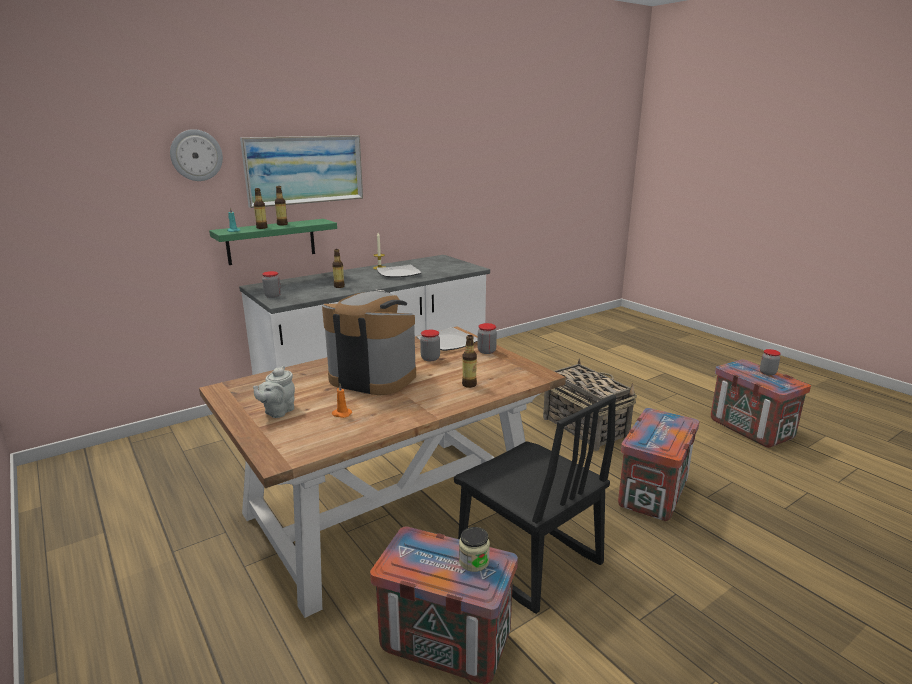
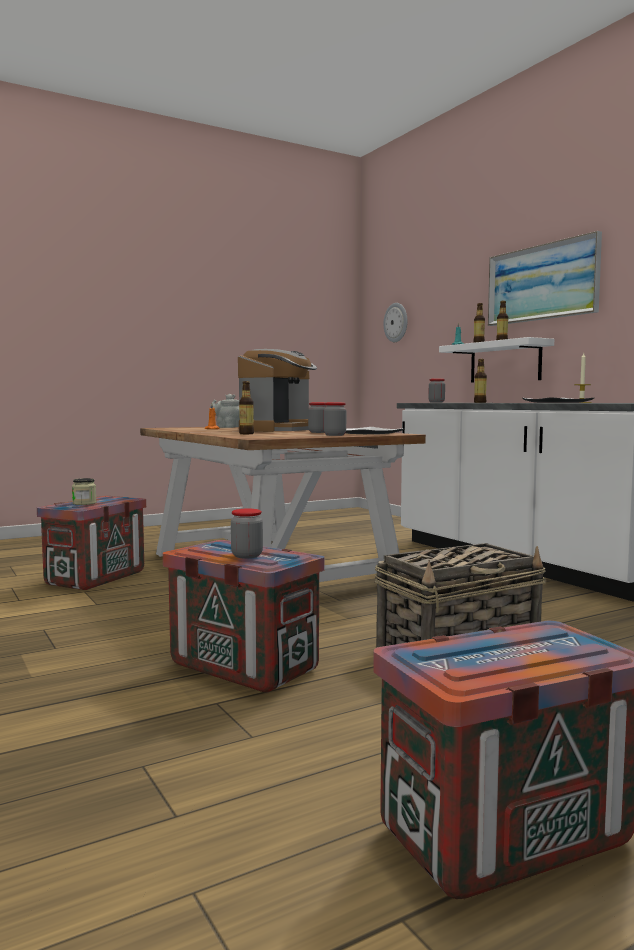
camera: 95 degrees right, 15 degrees down
wall clock [170,129,223,181] -> wall clock moved to [384,303,407,342]
green shelf [209,219,337,265] -> white shelf [439,337,554,383]
black chair [454,395,616,614] -> none
jar [760,349,781,375] -> jar moved to [231,509,263,558]

